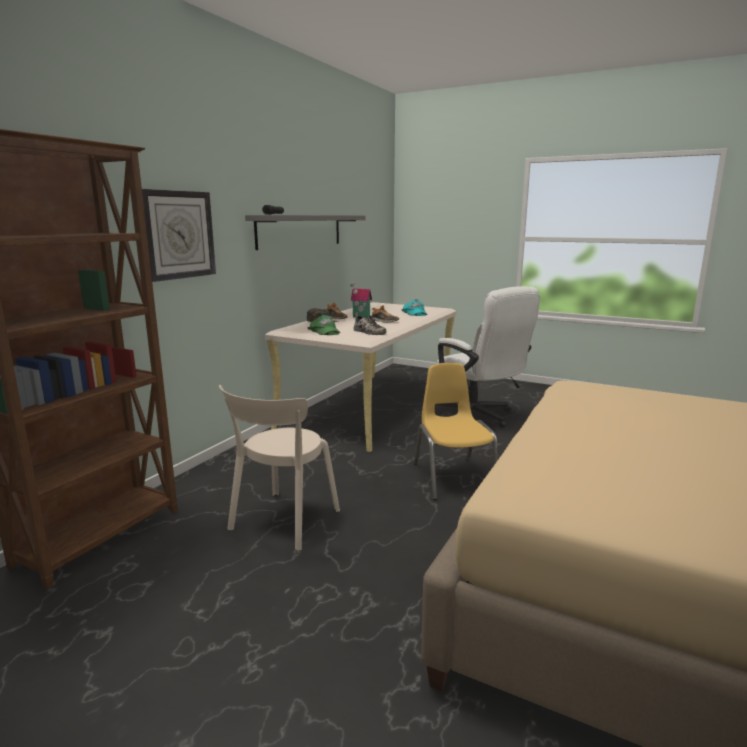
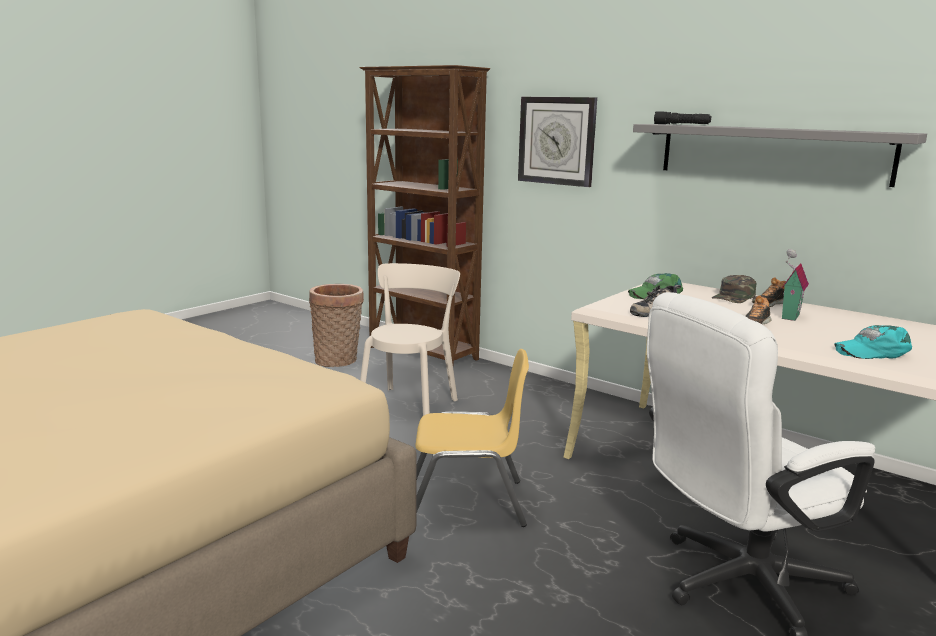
camera: 100 degrees right, 0 degrees up
beige chair [219,385,340,551] -> beige chair turned 75 degrees clockwise [360,263,460,416]
none -> basket [309,284,364,367]

